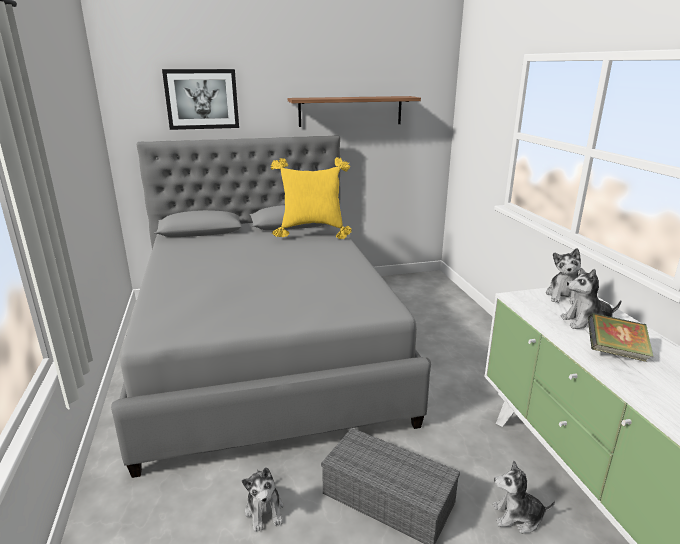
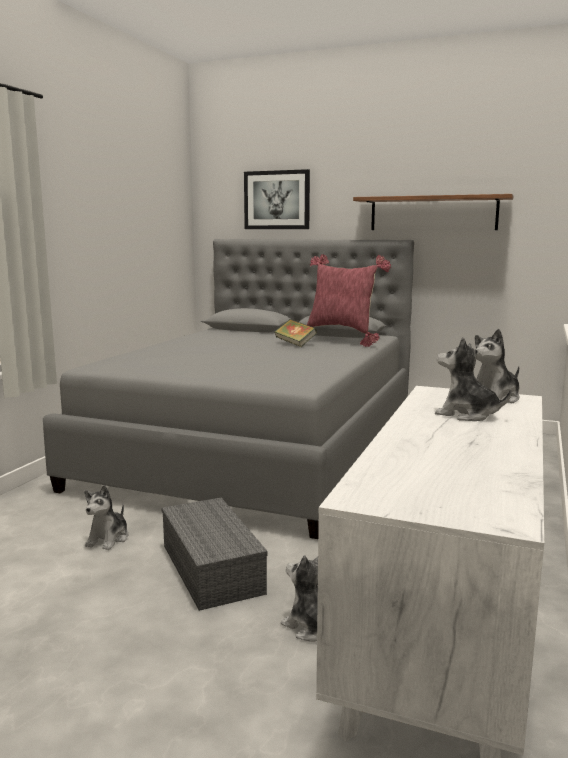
camera: 35 degrees right, 10 degrees down
yellow pillow [271,157,352,239] -> red pillow [307,255,391,347]
book [588,313,654,362] -> book moved to [275,319,317,347]

